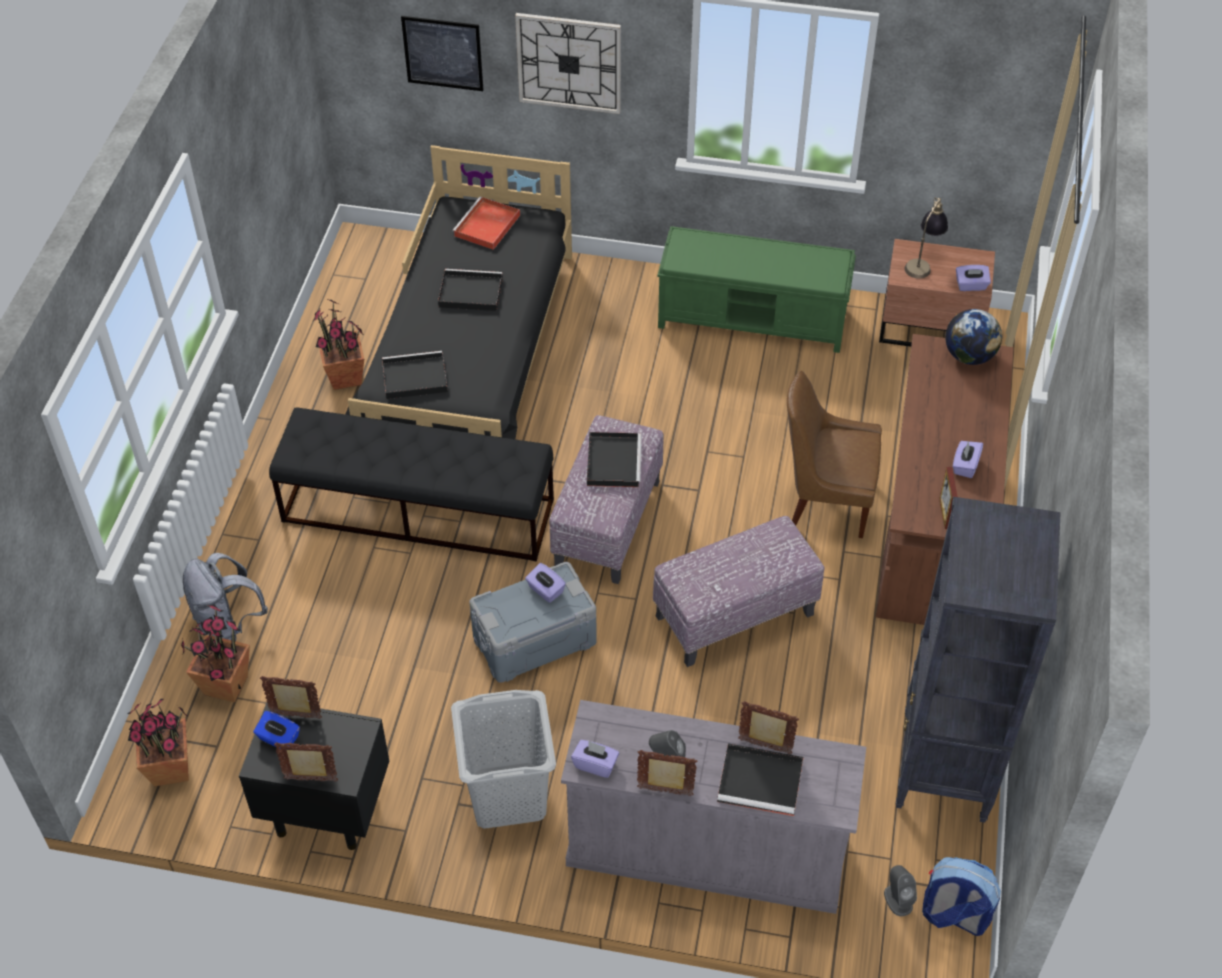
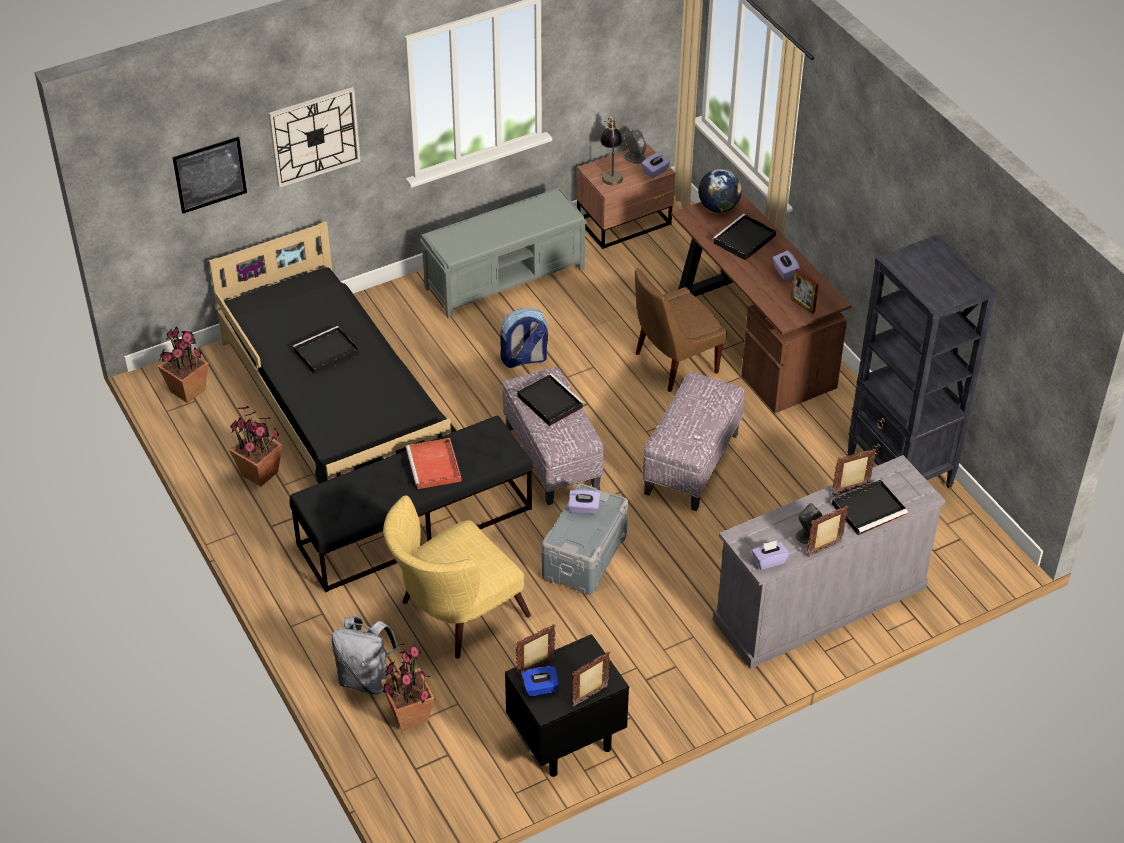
camera: 40 degrees left, 5 degrees down
potted plant [128,699,189,786] -> potted plant moved to [157,326,208,403]
black tray [382,351,448,399] -> black tray moved to [713,214,776,260]
grey laundry basket [451,690,556,829] -> none
red tray [452,197,520,250] -> red tray moved to [406,438,461,489]
green bench [657,226,856,353] -> grey bench [420,187,587,318]
grey speaker [884,865,917,916] -> grey speaker moved to [624,129,646,164]
backpack [922,857,1001,936] -> backpack moved to [500,308,548,368]
none -> yellow armchair [383,495,531,659]

